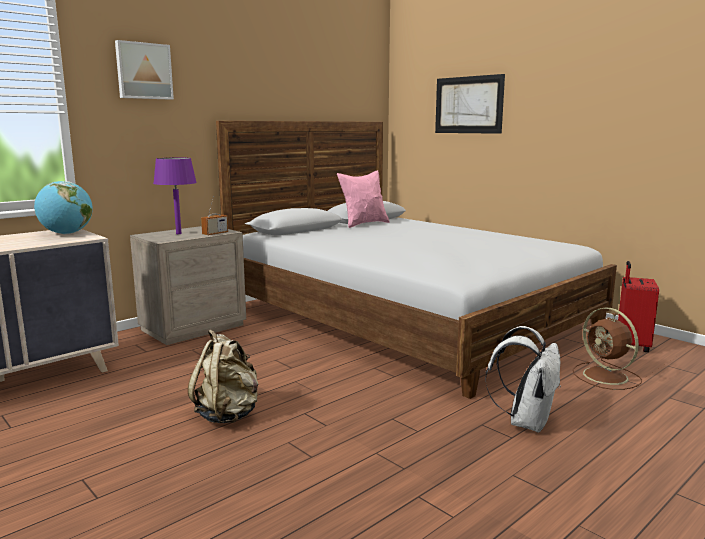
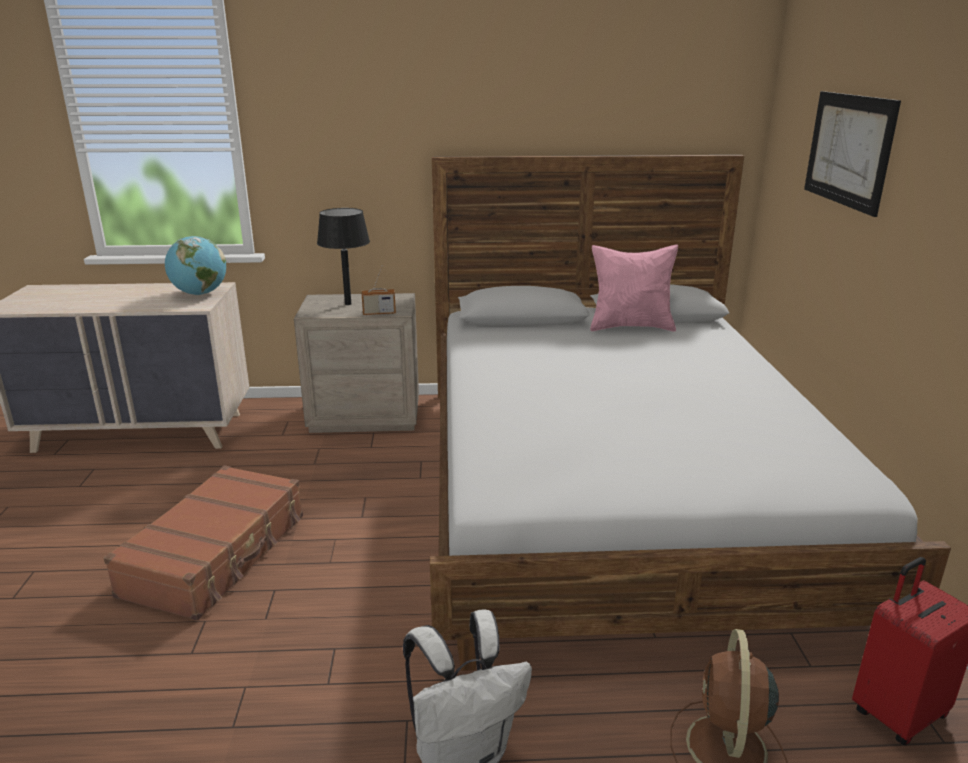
camera: 40 degrees right, 10 degrees up
picture [115,40,174,100] -> none
purple table lamp [153,158,197,234] -> black table lamp [317,208,370,305]
beige backpack [188,330,259,423] -> brown suitcase [104,465,303,621]

